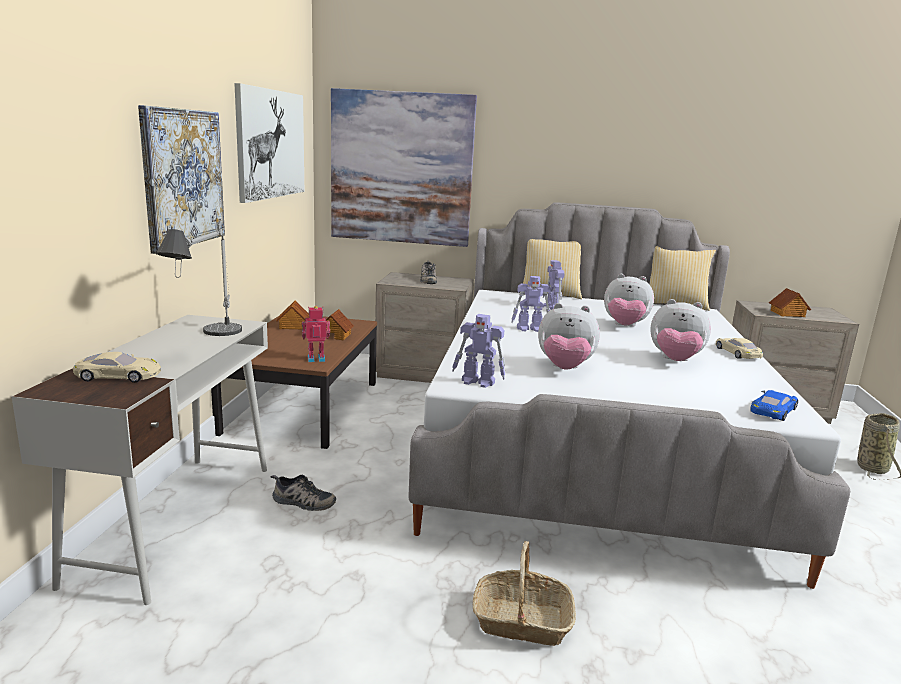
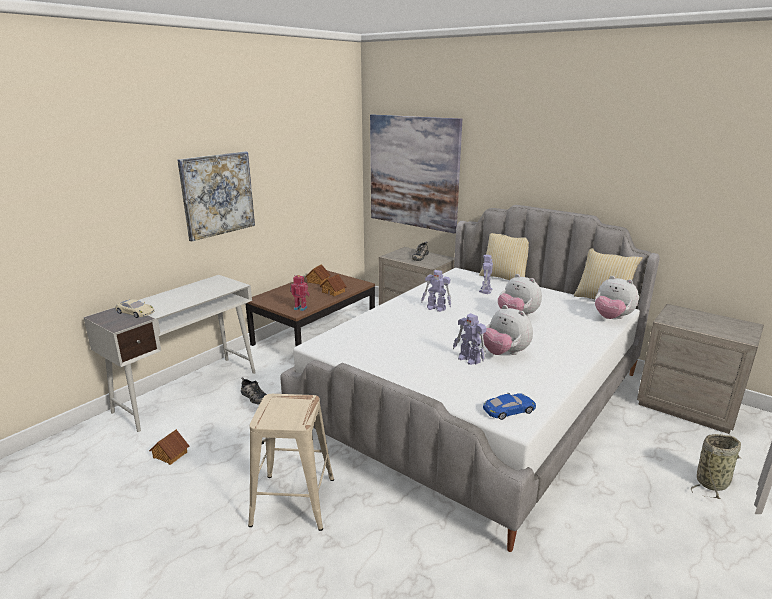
camera: 30 degrees right, 5 degrees up
table lamp [156,222,242,336] -> none
picture [234,83,304,203] -> none
toy robot [452,314,506,388] -> toy robot moved to [453,313,486,365]
basket [473,541,576,646] -> beige stool [248,394,334,531]
plush toy [538,303,600,369] -> plush toy moved to [595,276,639,319]
beige toy car [716,338,763,359] -> none
toy house [769,288,811,317] -> toy house moved to [149,429,189,465]

